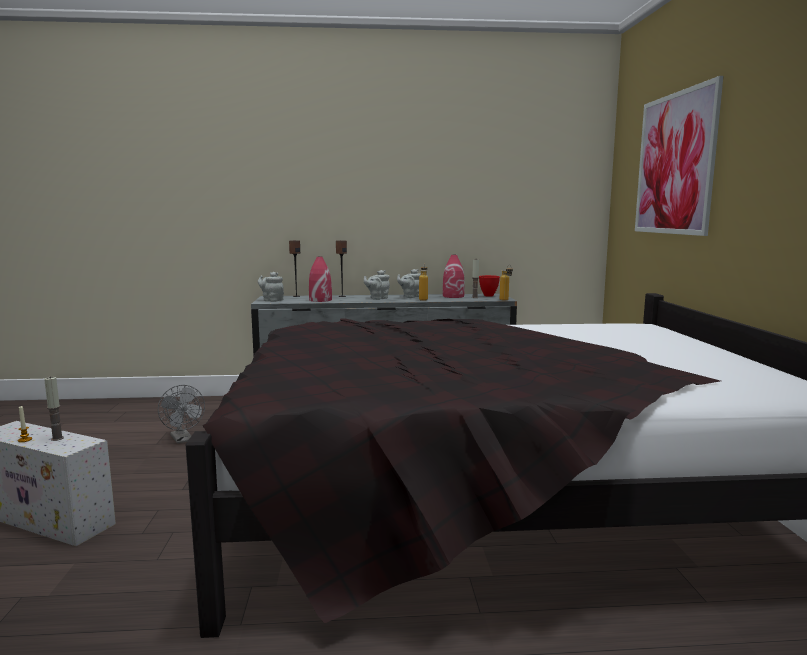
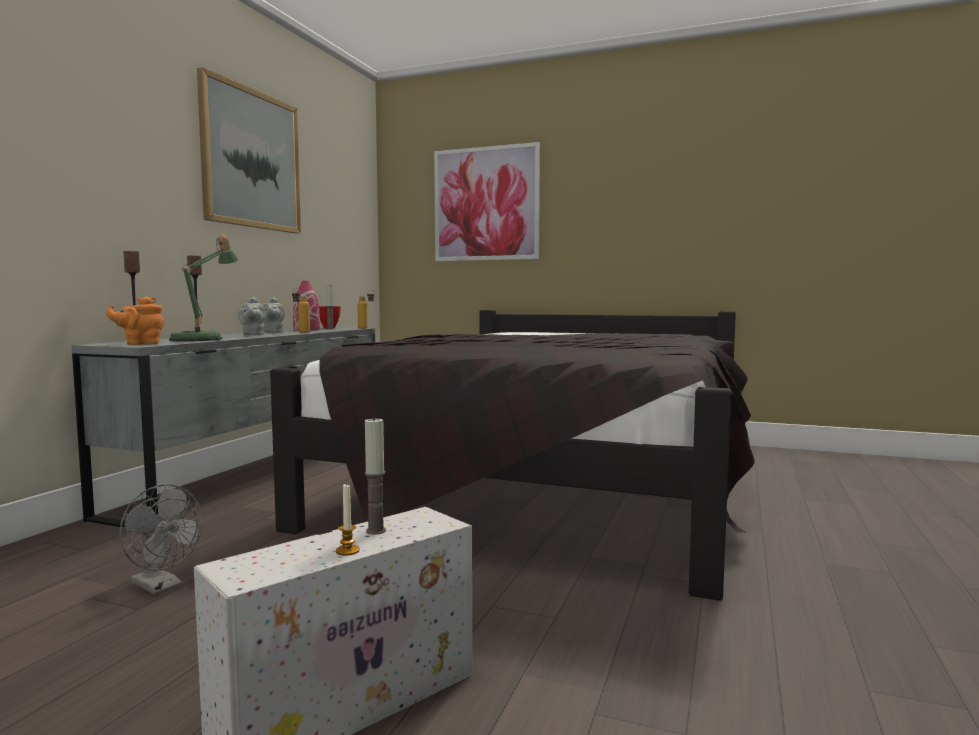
camera: 65 degrees left, 5 degrees down
grey fan [158,385,205,444] -> grey fan turned 45 degrees clockwise [119,484,203,595]
grey teapot [258,272,284,302] -> orange teapot [106,296,164,345]
red vase [309,256,332,302] -> table lamp [169,234,238,342]
none -> picture [197,67,301,234]

